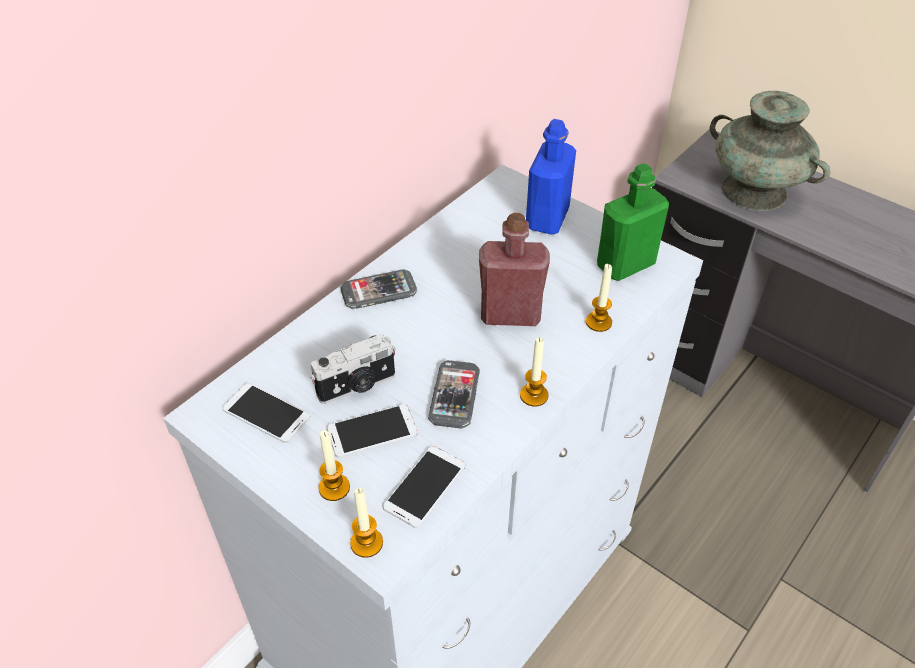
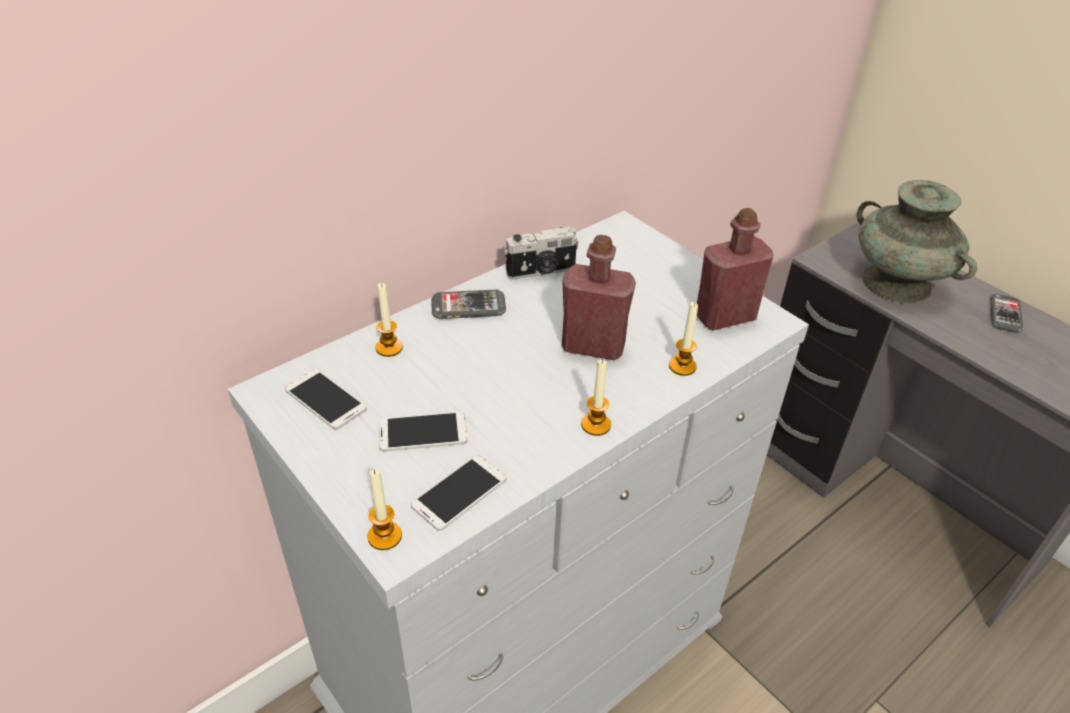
camera: 10 degrees right, 5 degrees down
camera [310,334,396,404] -> camera moved to [504,227,579,280]
candle [319,430,350,501] -> candle moved to [375,283,403,357]
phone [428,360,480,429] -> phone moved to [990,294,1023,333]
blue bottle [526,119,576,235] -> none
green bottle [597,164,669,281] -> red bottle [697,208,774,331]

